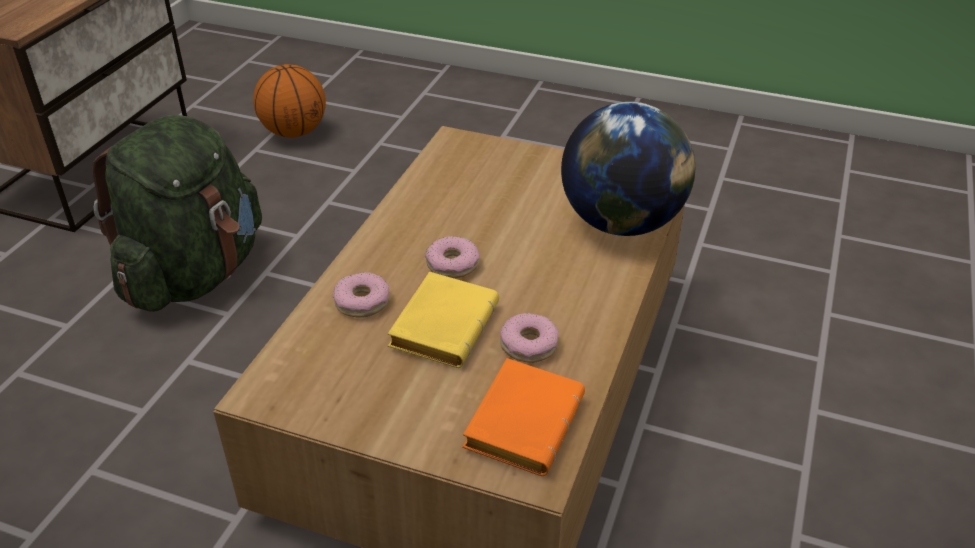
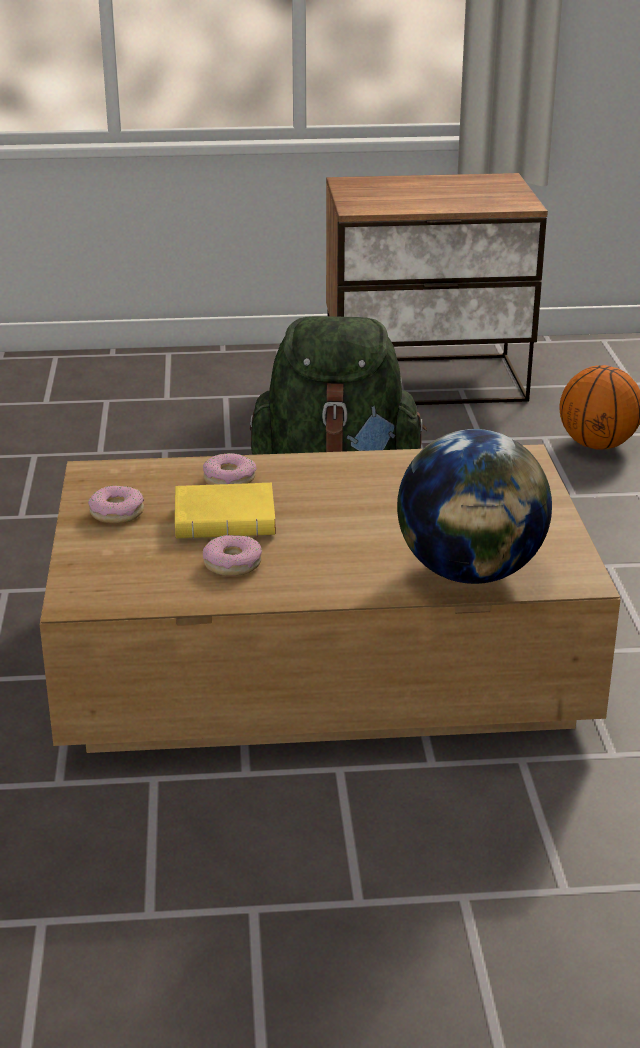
camera: 65 degrees right, 10 degrees down
donut [425,236,480,278] -> donut moved to [88,486,144,524]
orange book [462,358,585,476] -> none

